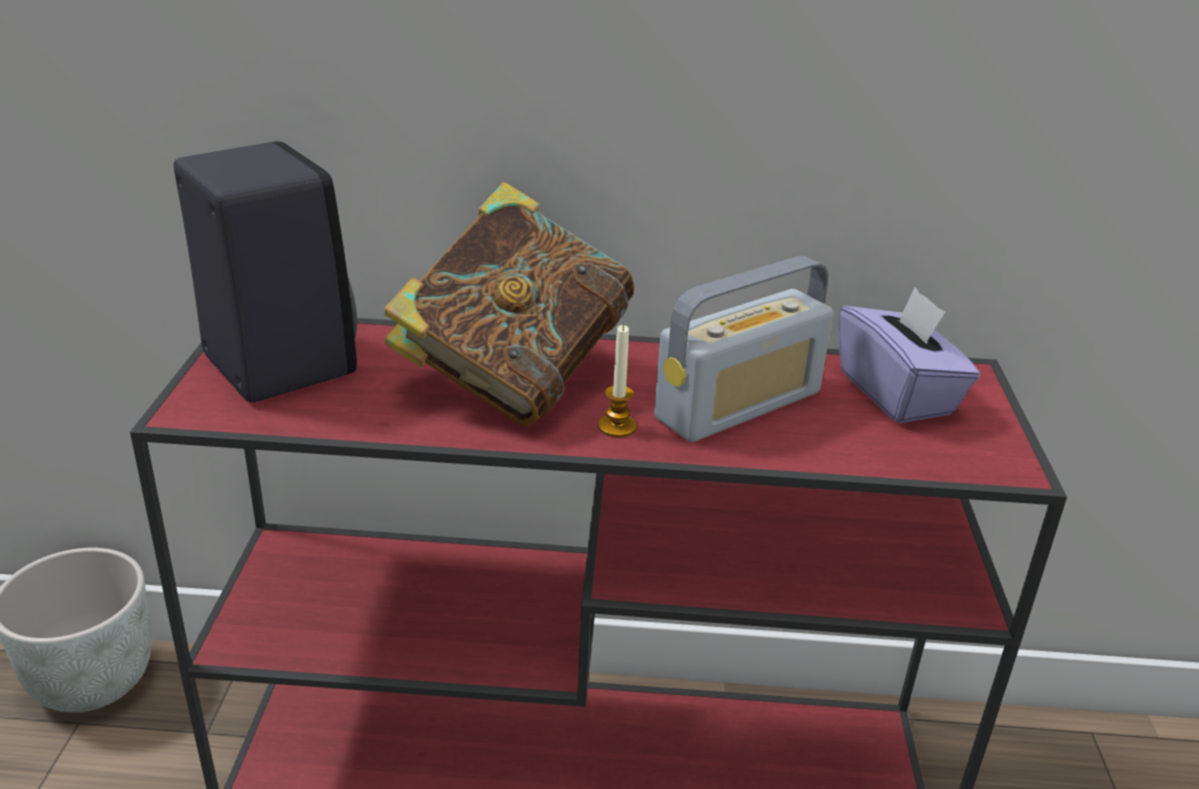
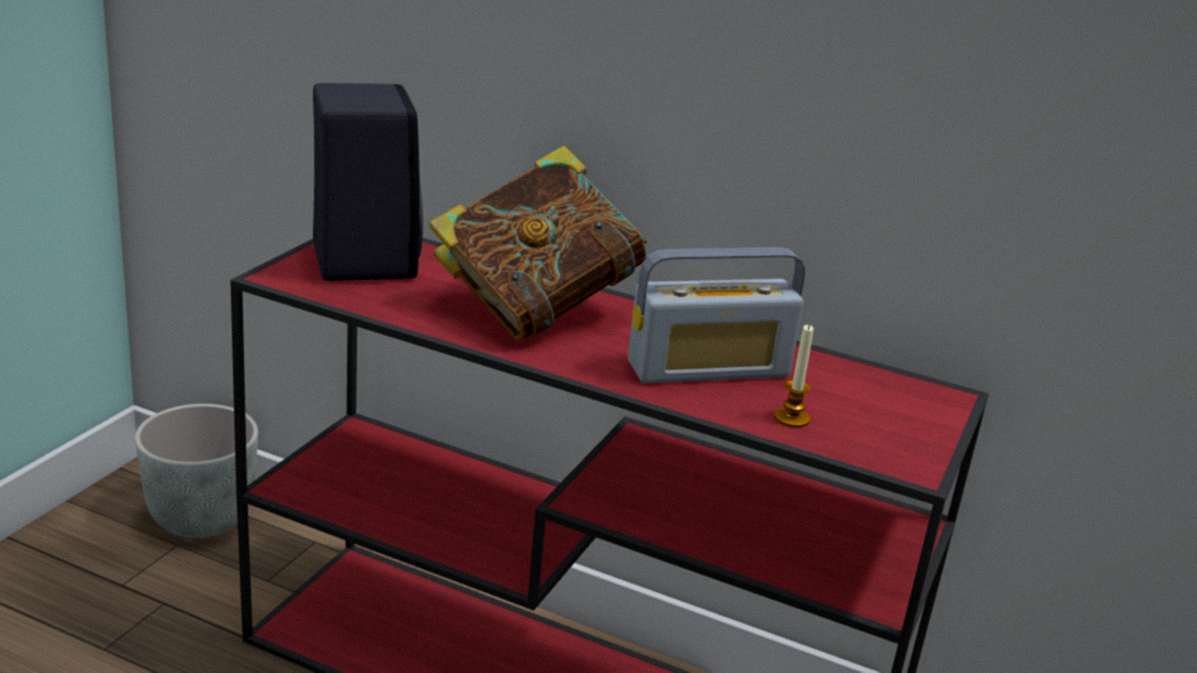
camera: 20 degrees right, 5 degrees down
candle [598,324,637,437] -> candle moved to [774,324,814,427]
purple tissue box [839,287,980,423] -> none

